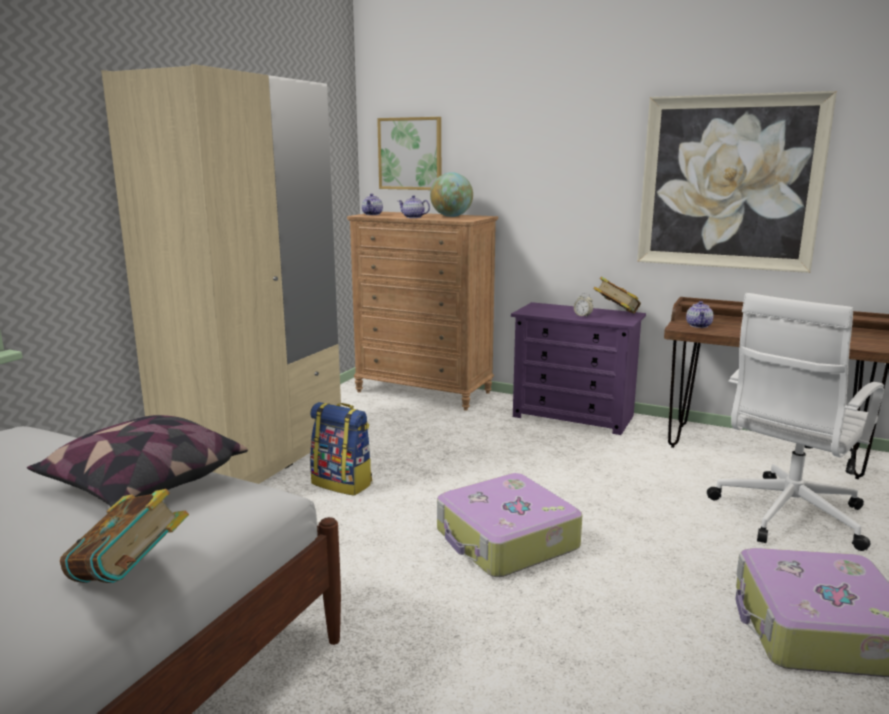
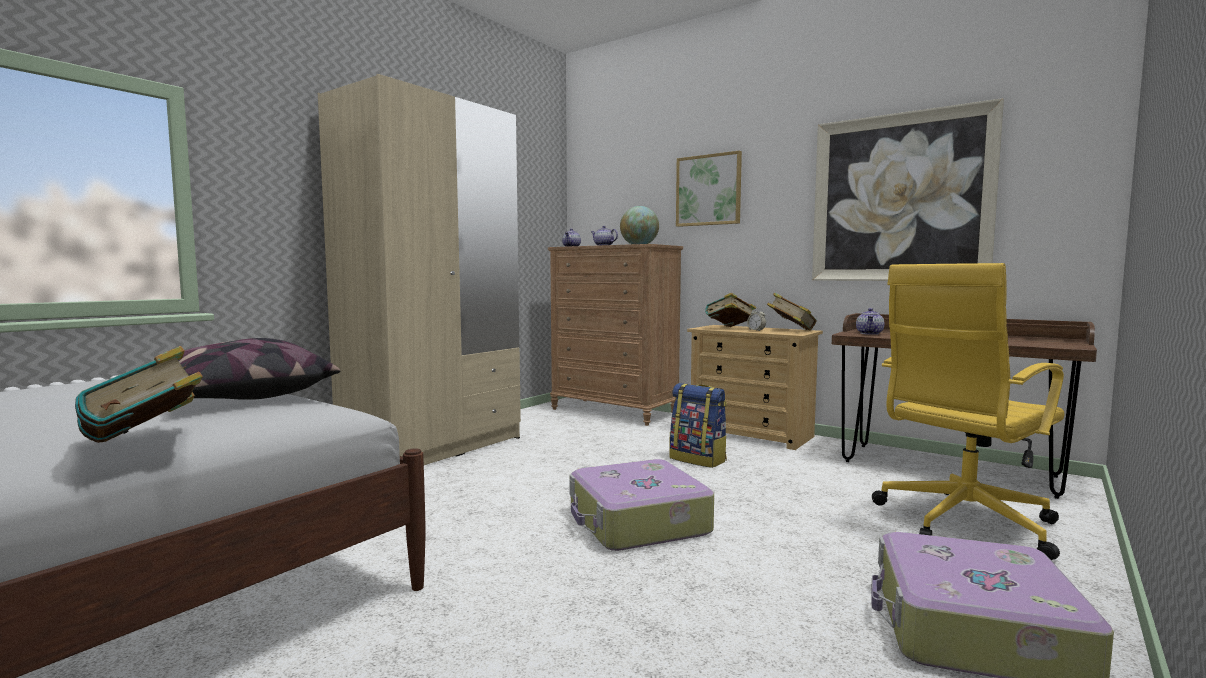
camera: 10 degrees right, 10 degrees down
backpack [310,402,372,496] -> backpack moved to [669,383,727,468]
picture [377,117,441,190] -> picture moved to [676,150,742,227]
purple dresser [511,302,646,435] -> beige dresser [687,325,823,450]
white office chair [707,293,884,551] -> yellow office chair [872,263,1065,560]
none -> book [705,293,756,327]

